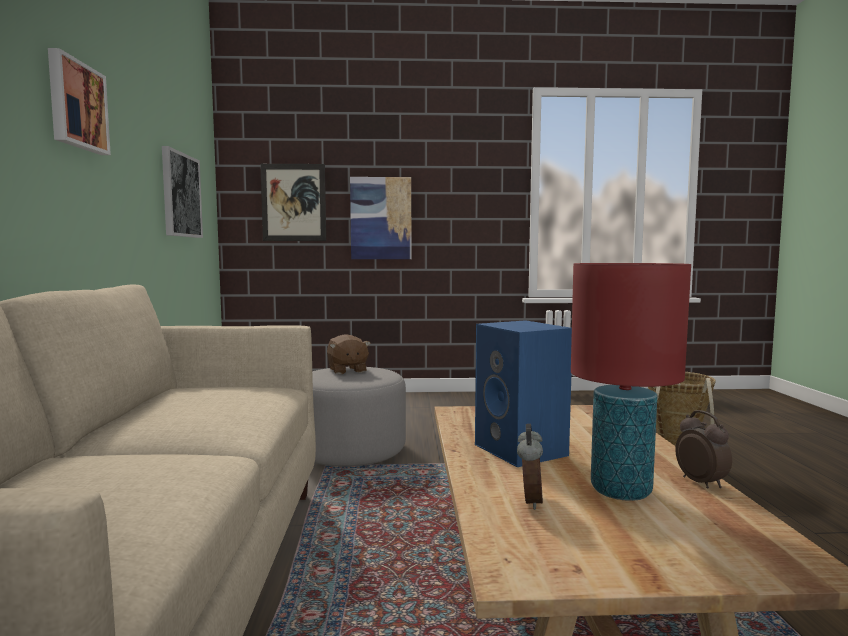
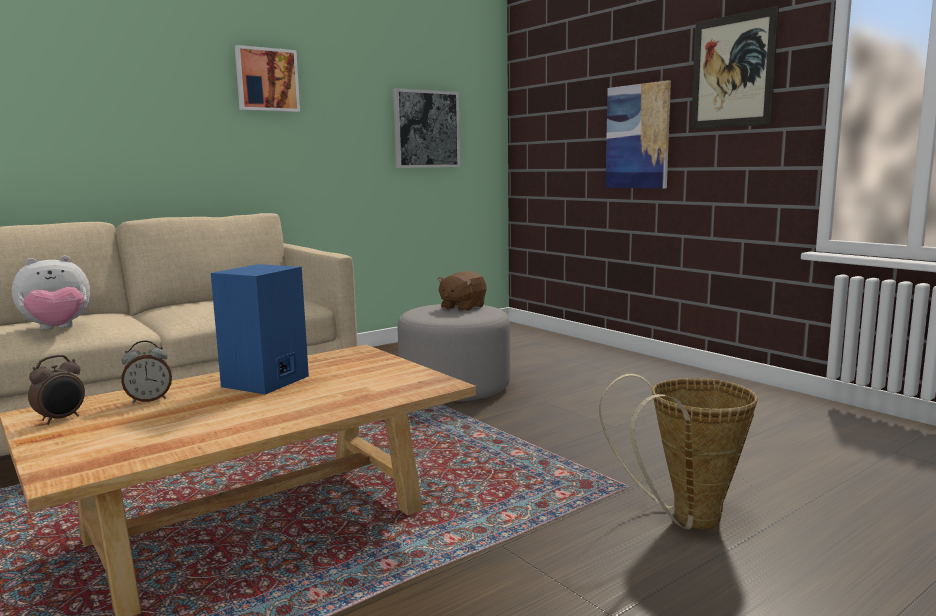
camera: 55 degrees right, 5 degrees up
picture [260,164,326,241] -> picture moved to [691,6,779,129]
red table lamp [571,263,691,501] -> none
alarm clock [675,410,732,488] -> alarm clock moved to [28,355,85,425]
none -> plush toy [12,256,90,330]

